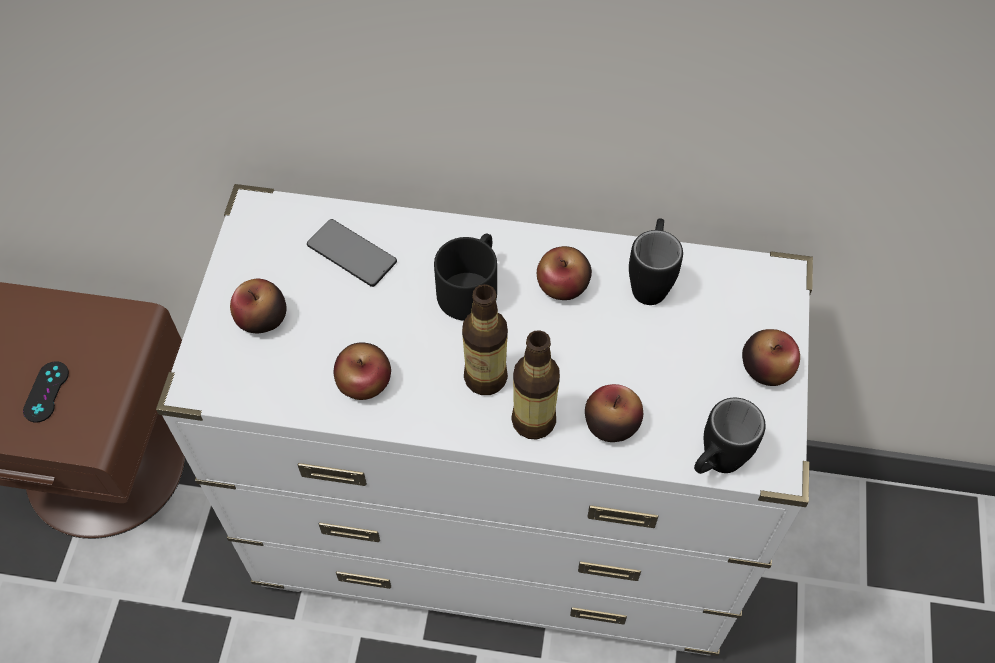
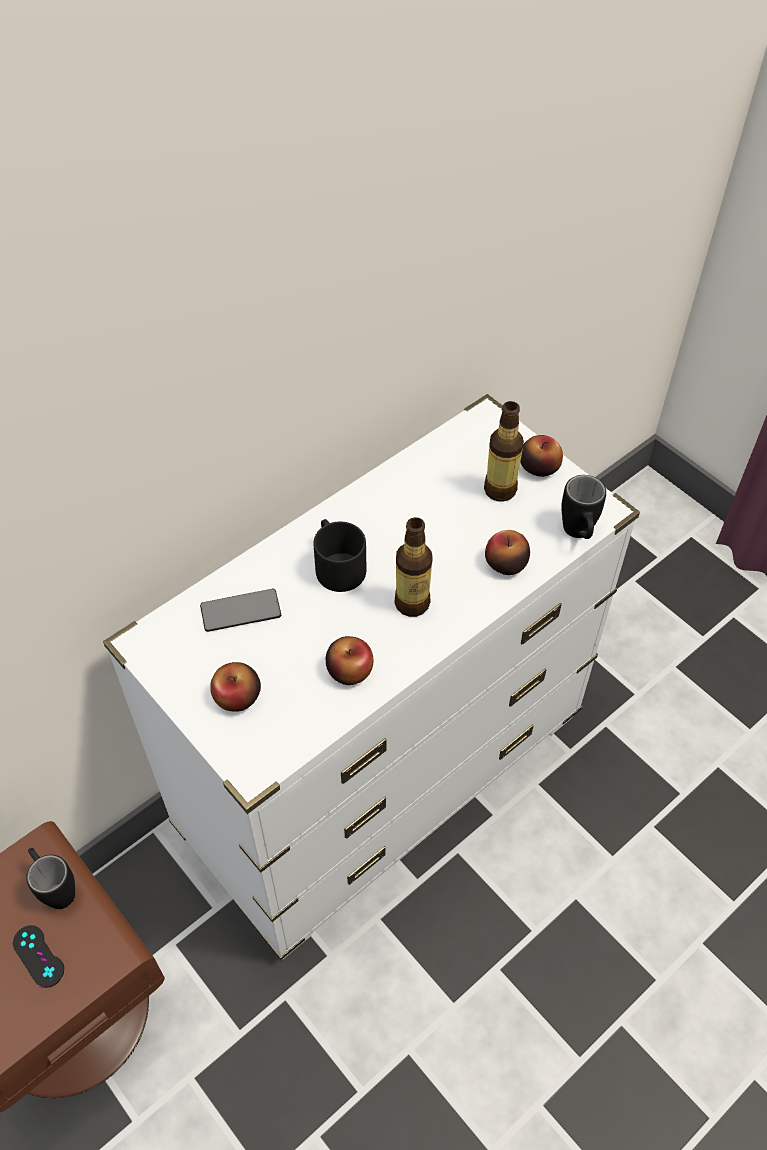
camera: 50 degrees left, 5 degrees down
bottle [511,330,560,440] -> bottle moved to [484,401,524,502]
apple [537,246,592,300] -> none
black mug [629,218,683,305] -> black mug moved to [26,848,75,909]

